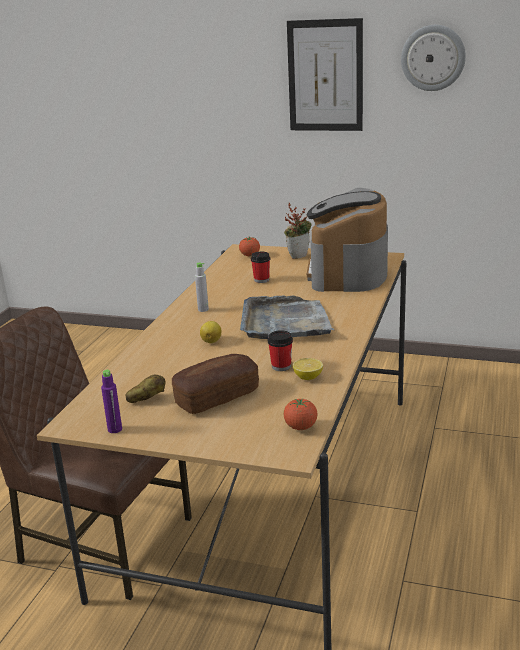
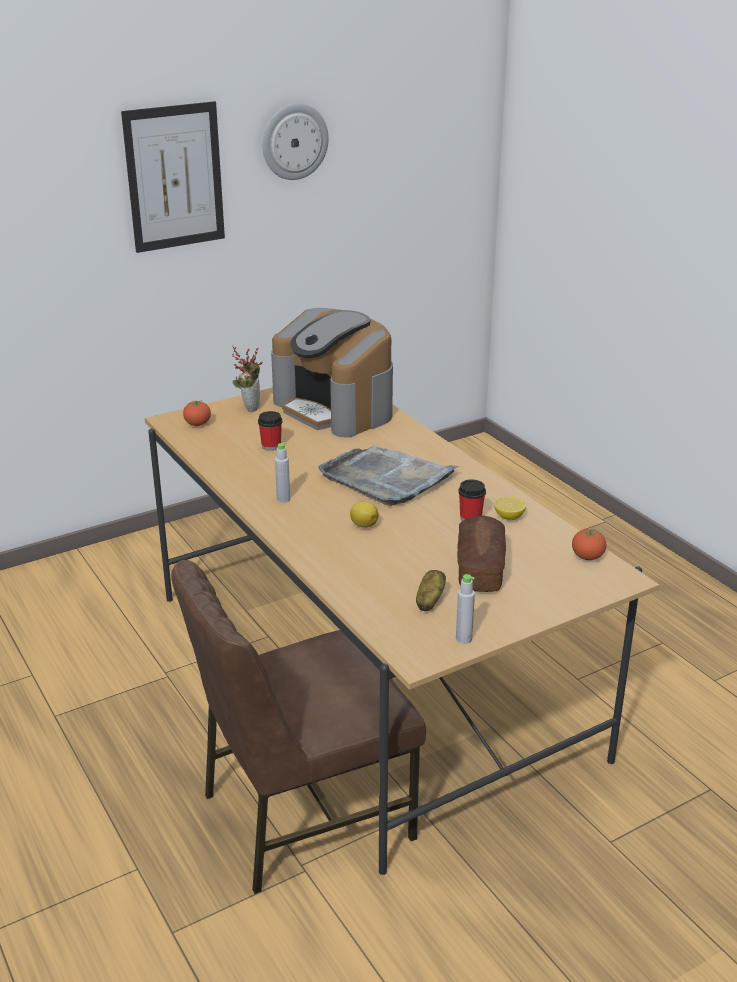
camera: 50 degrees left, 5 degrees up
purple bottle [101,370,122,433] -> grey bottle [456,574,475,644]

